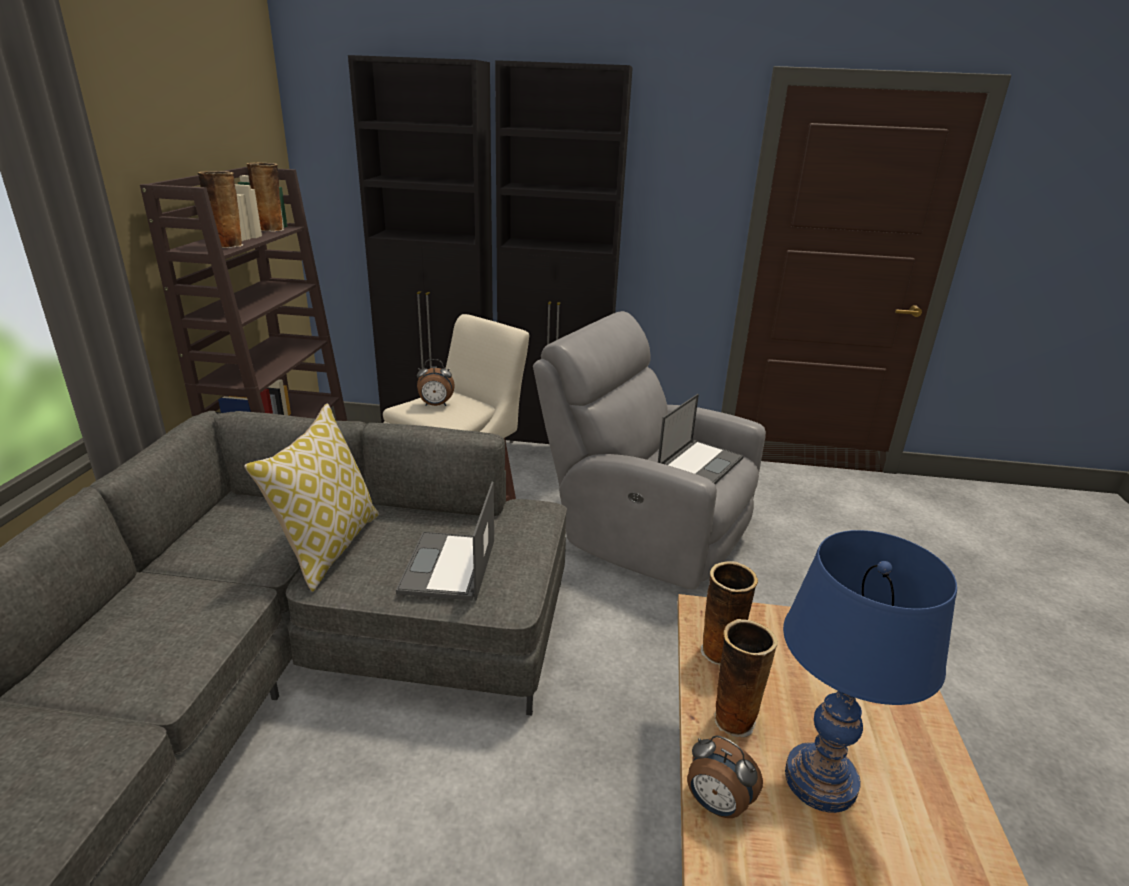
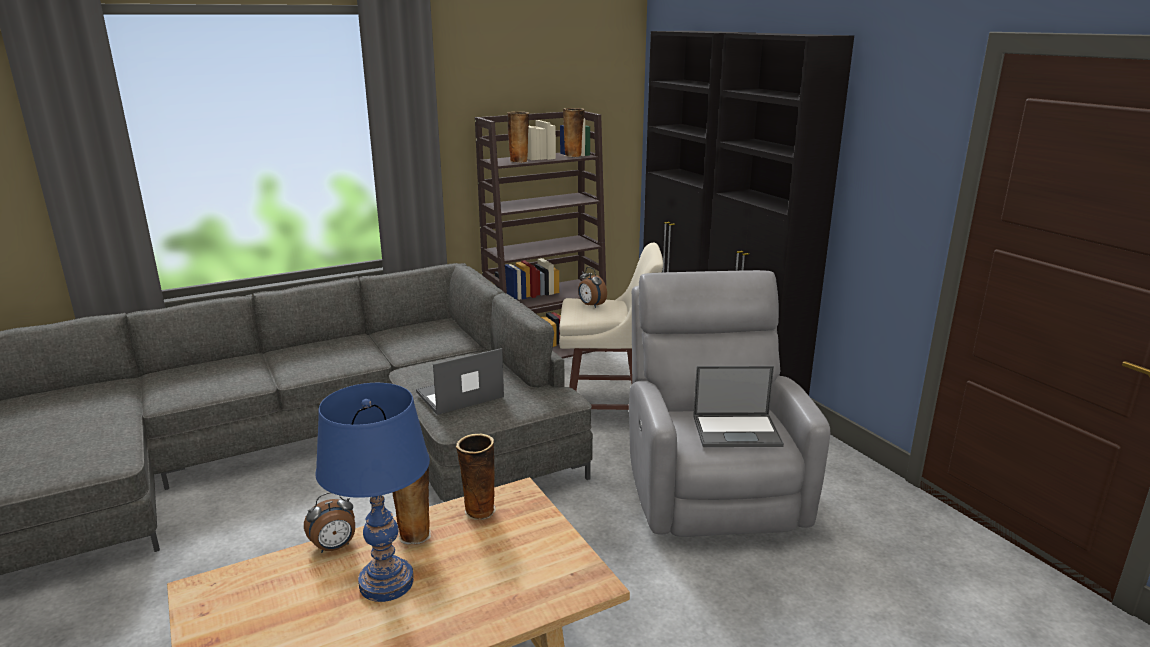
camera: 55 degrees right, 5 degrees down
pillow [244,403,379,592] -> none
alarm clock [687,736,763,818] -> alarm clock turned 120 degrees counterclockwise [304,492,355,553]

